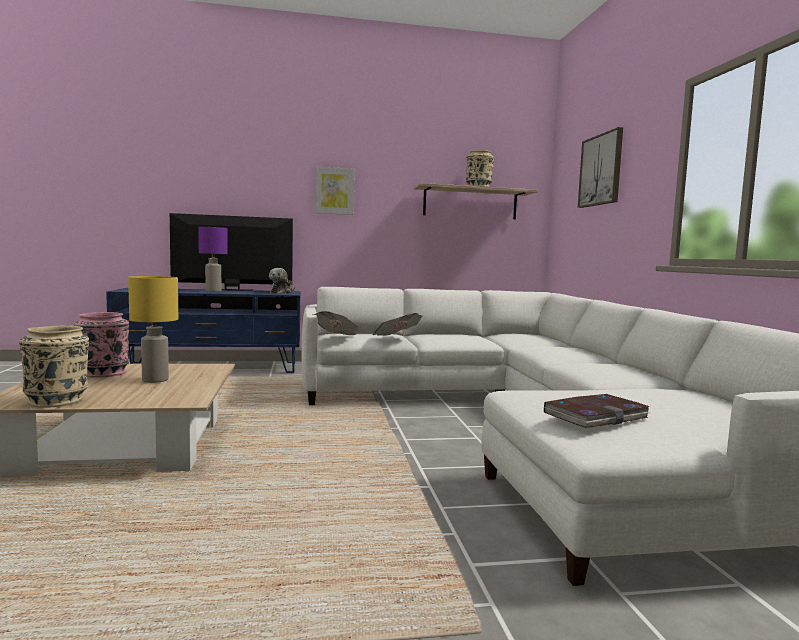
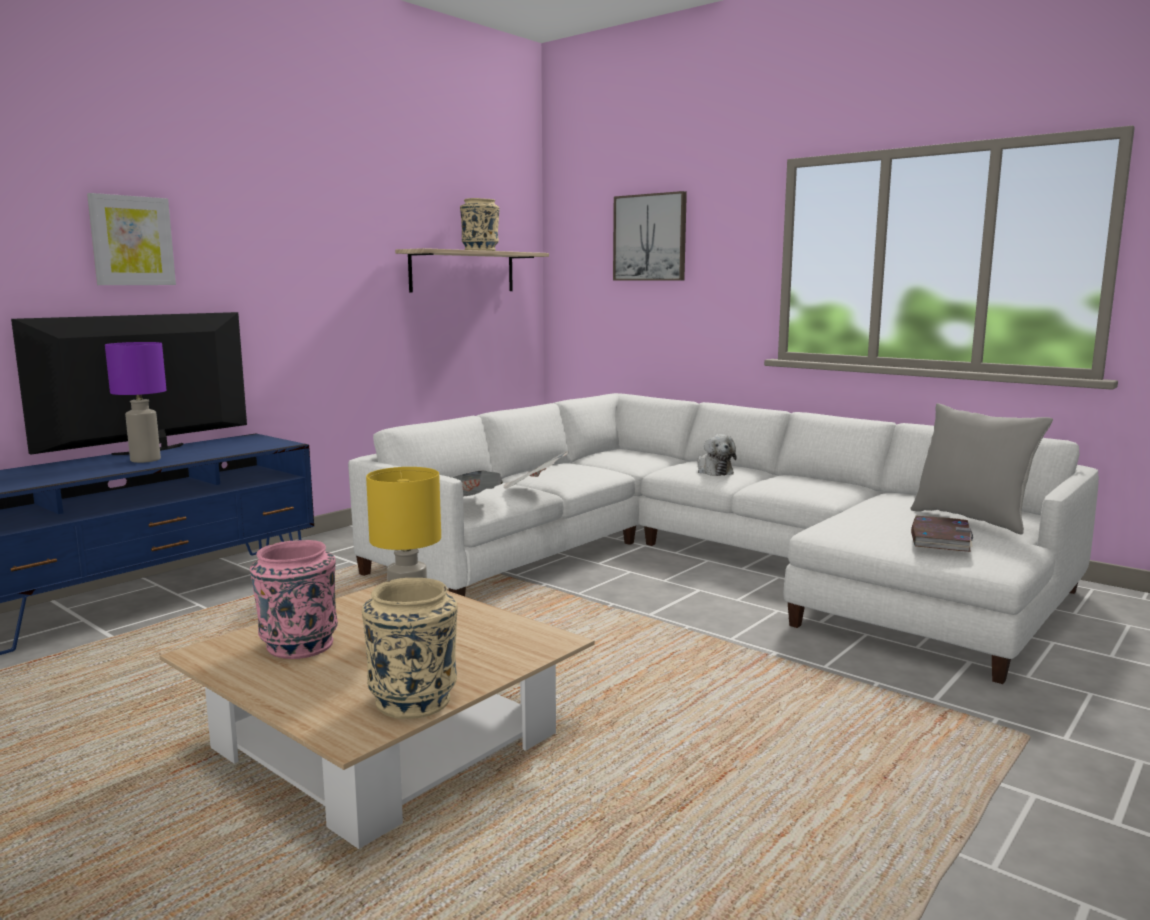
camera: 40 degrees left, 5 degrees up
plush toy [269,268,295,294] -> plush toy moved to [697,434,737,476]
picture [314,166,355,215] -> picture moved to [87,193,176,285]
none -> grey pillow [911,403,1053,535]

